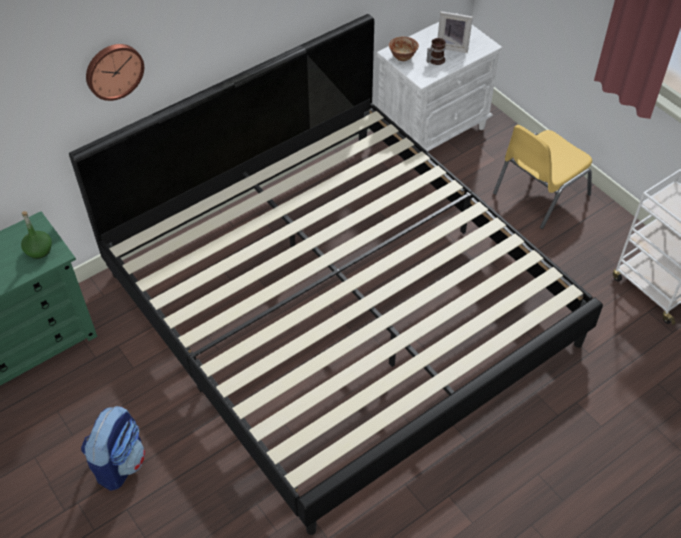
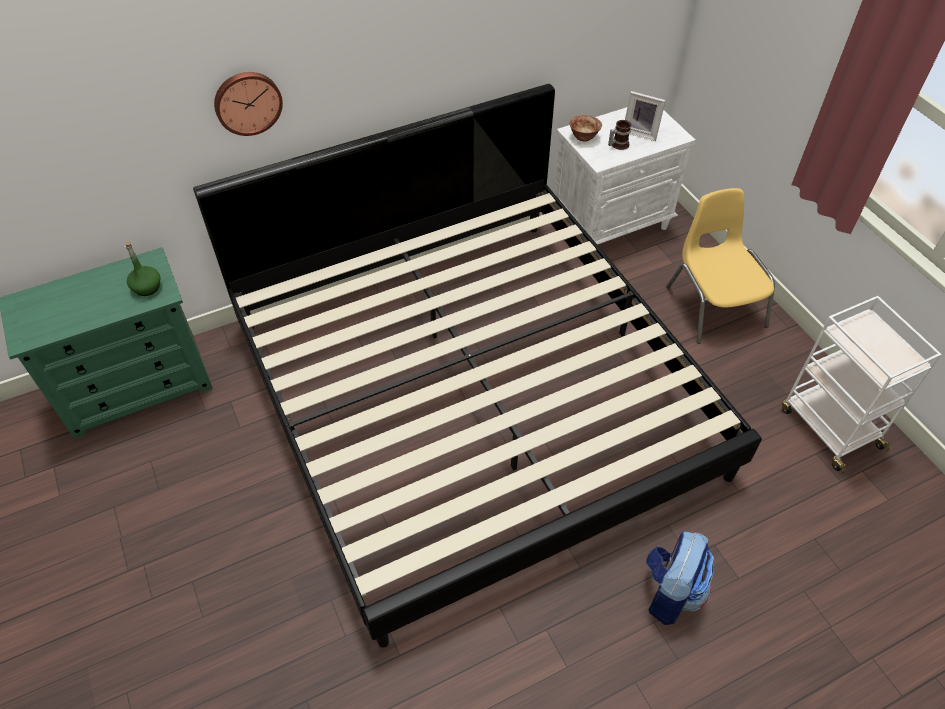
camera: 10 degrees right, 0 degrees up
backpack [81,406,145,491] -> backpack moved to [646,531,714,625]
yellow chair [493,125,592,229] -> yellow chair turned 105 degrees clockwise [666,188,775,344]

